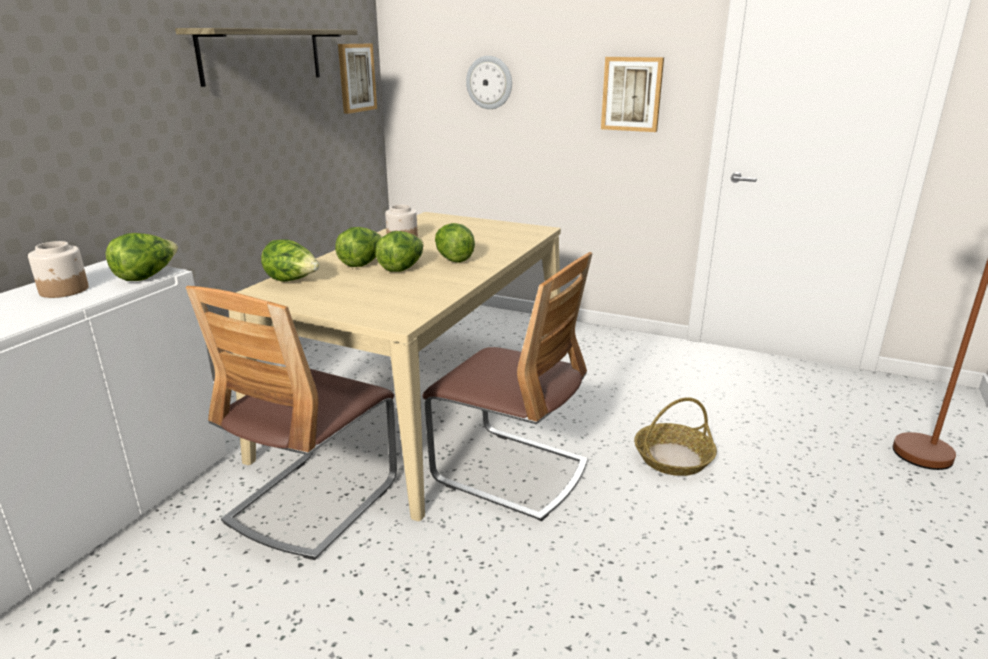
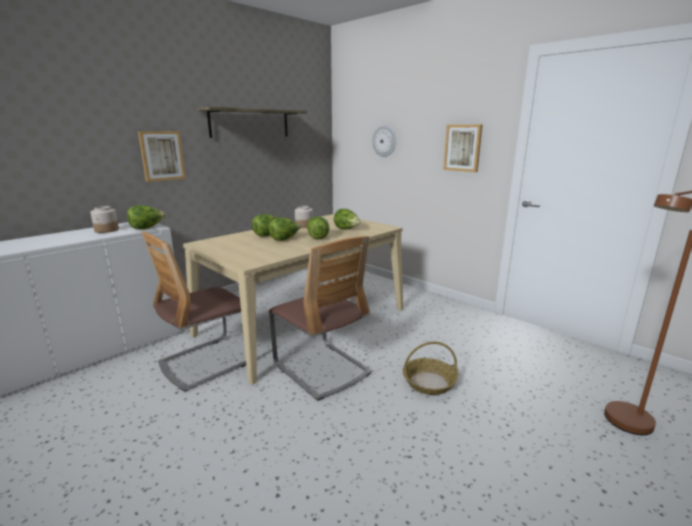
camera: 20 degrees right, 5 degrees down
lettuce [261,239,320,282] -> lettuce moved to [334,209,361,229]
picture [338,44,377,114] -> picture moved to [138,131,186,182]

